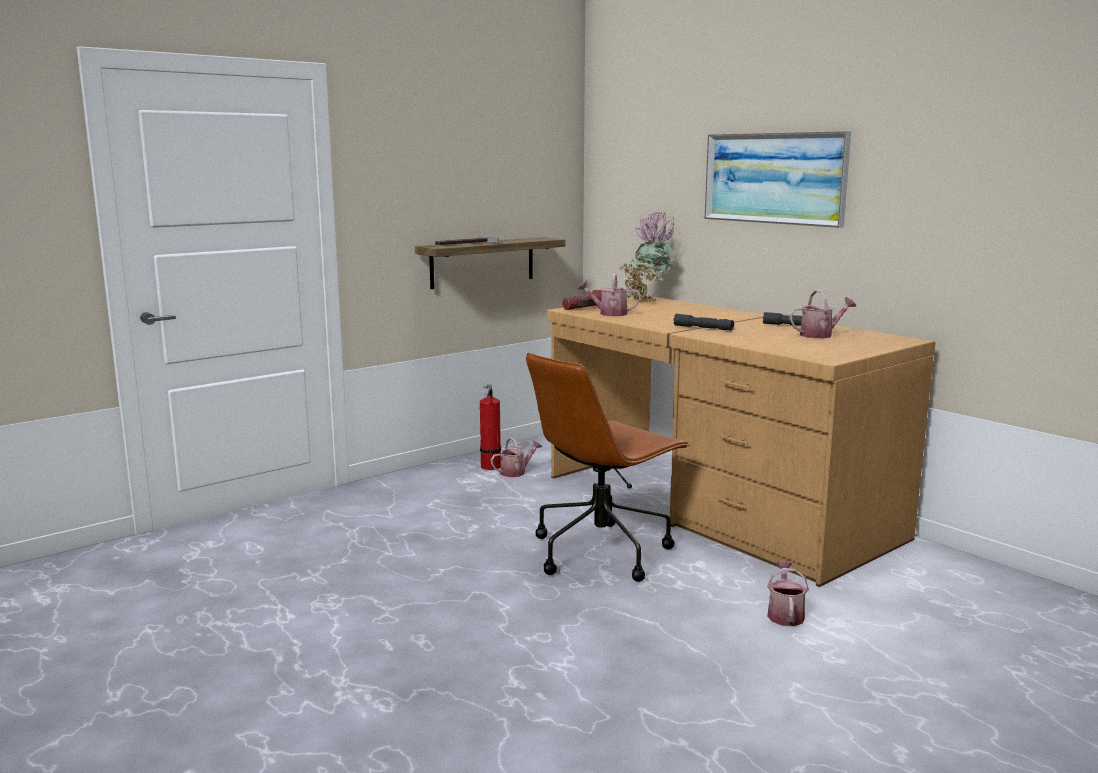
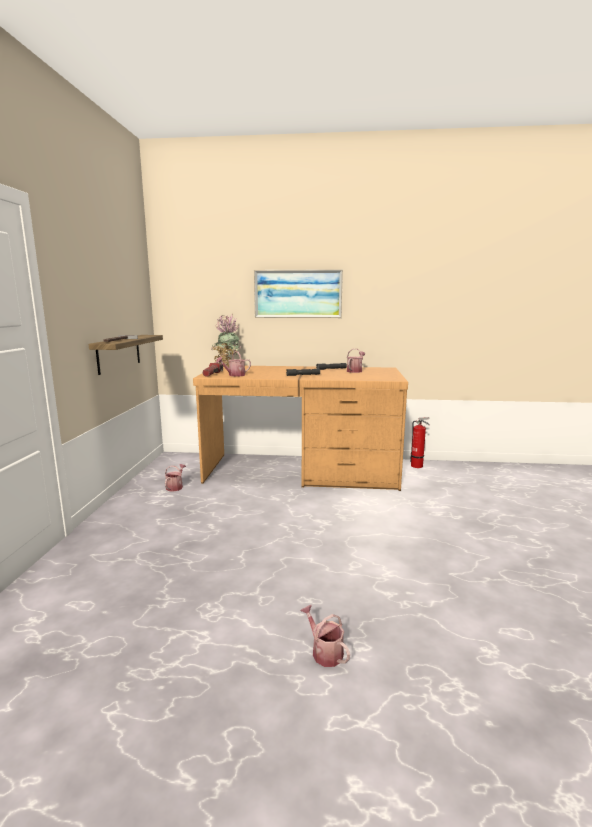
camera: 45 degrees left, 0 degrees up
fire extinguisher [480,385,501,470] -> fire extinguisher moved to [410,417,430,468]
brown office chair [526,353,690,582] -> none
watering can [767,561,809,626] -> watering can moved to [300,605,350,667]

